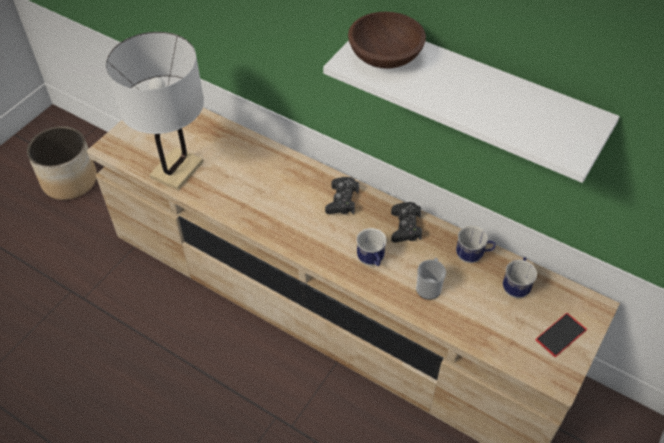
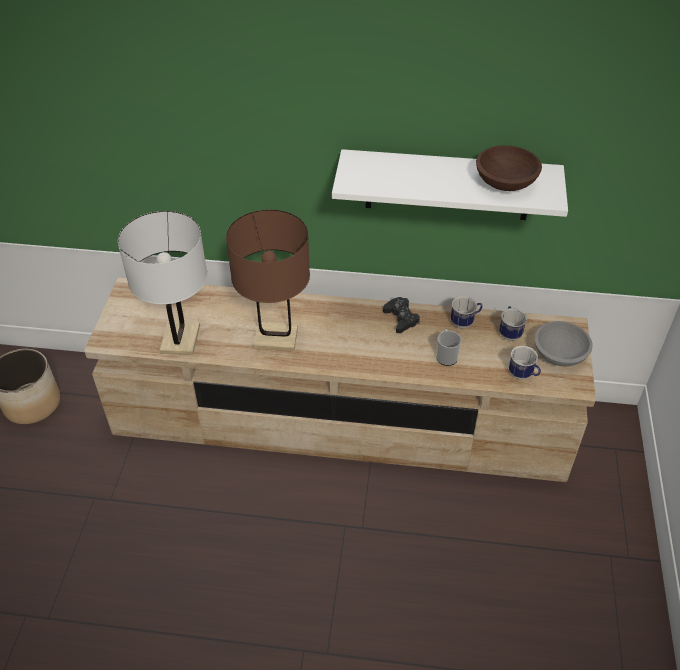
camera: 25 degrees left, 5 degrees down
black game controller [325,177,359,215] -> none
brown bowl [348,12,426,69] -> brown bowl moved to [476,145,542,191]
mug [357,228,387,266] -> mug moved to [509,346,541,380]
phone [536,313,587,357] -> grey bowl [535,321,593,366]
none -> brown table lamp [226,210,310,351]

